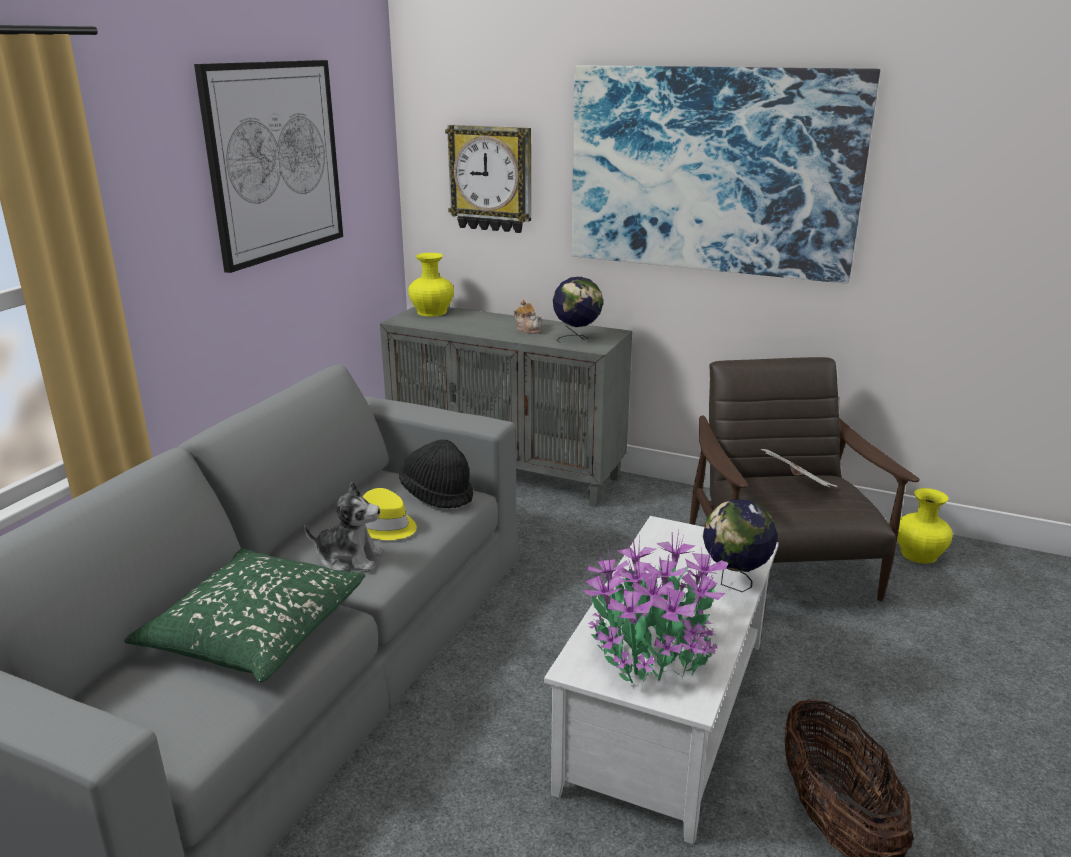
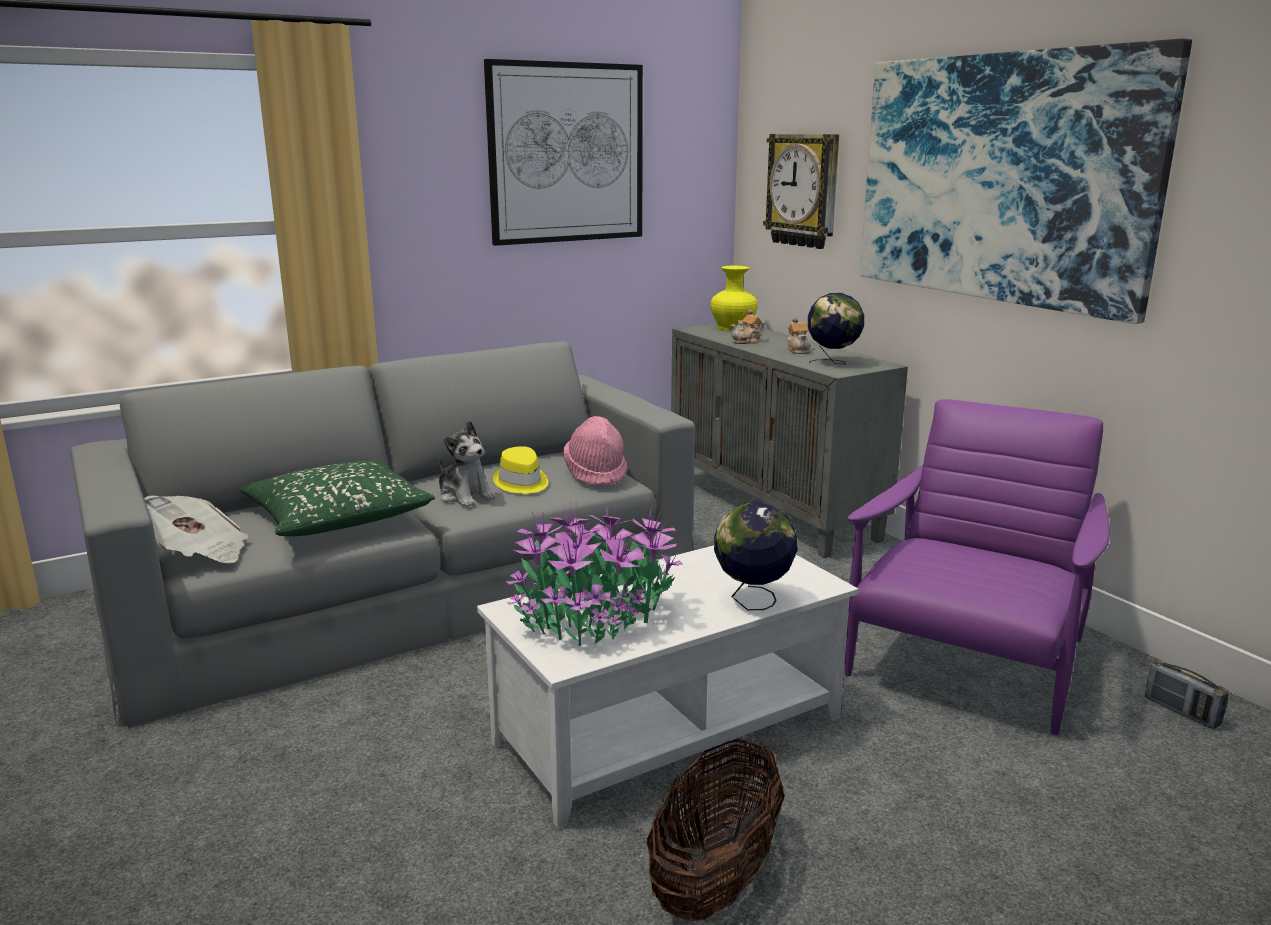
camera: 35 degrees right, 5 degrees down
black hat [399,440,473,509] -> pink hat [563,416,628,486]
brown armchair [690,357,920,601] -> purple armchair [844,399,1110,735]
newspaper [761,449,838,488] -> newspaper moved to [144,495,248,563]
yellow vase [897,488,953,564] -> radio [1145,660,1229,729]
none -> teapot [730,309,765,344]

